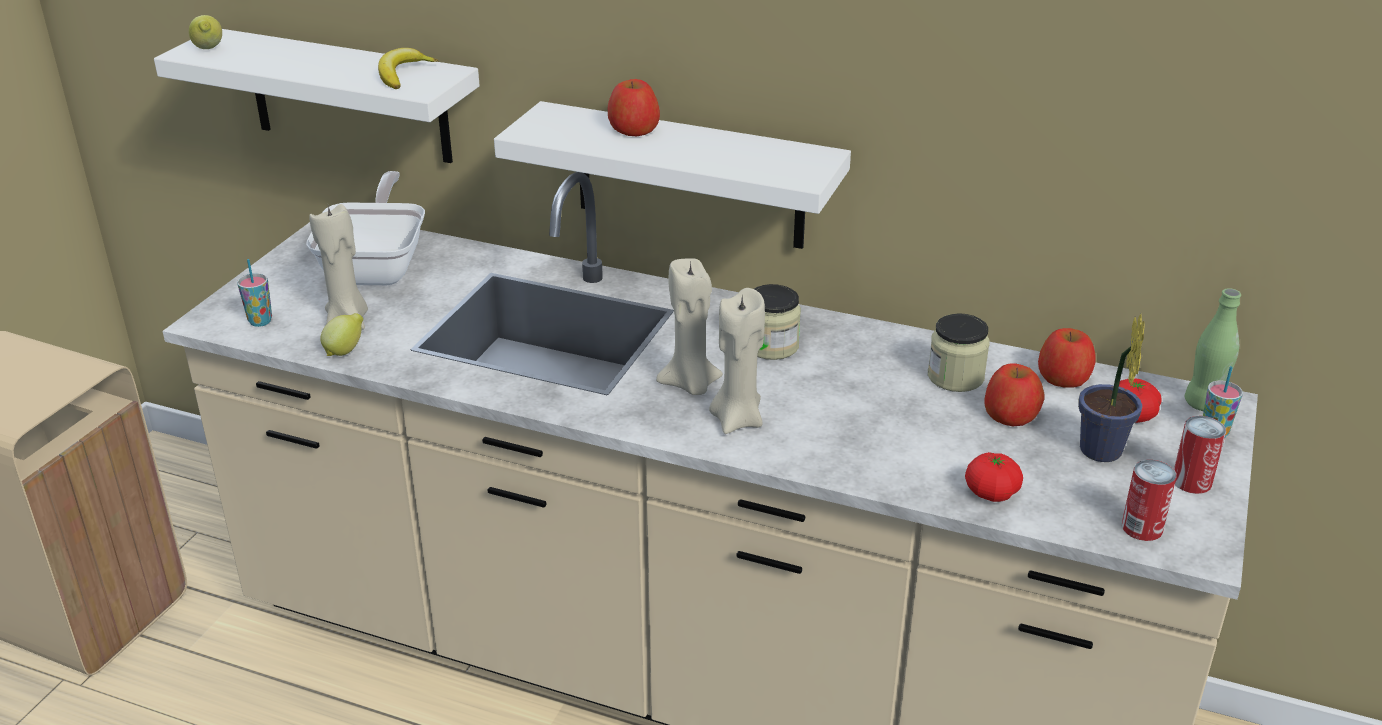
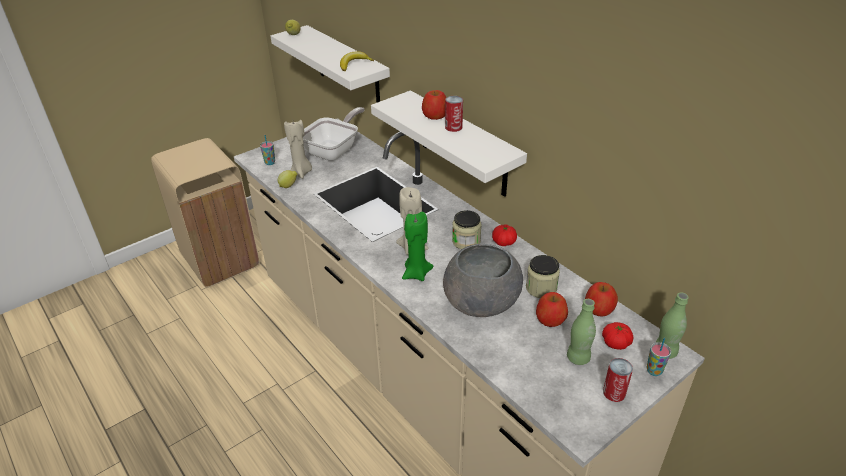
camera: 30 degrees right, 5 degrees up
beige candle [709,288,765,434] -> green candle [402,212,434,281]
tomato [965,452,1023,502] -> tomato moved to [492,224,517,246]
potted plant [1078,313,1145,462] -> green bottle [567,299,596,365]
can [1122,460,1176,541] -> can moved to [445,96,463,132]
none -> grey bowl [443,244,523,317]

